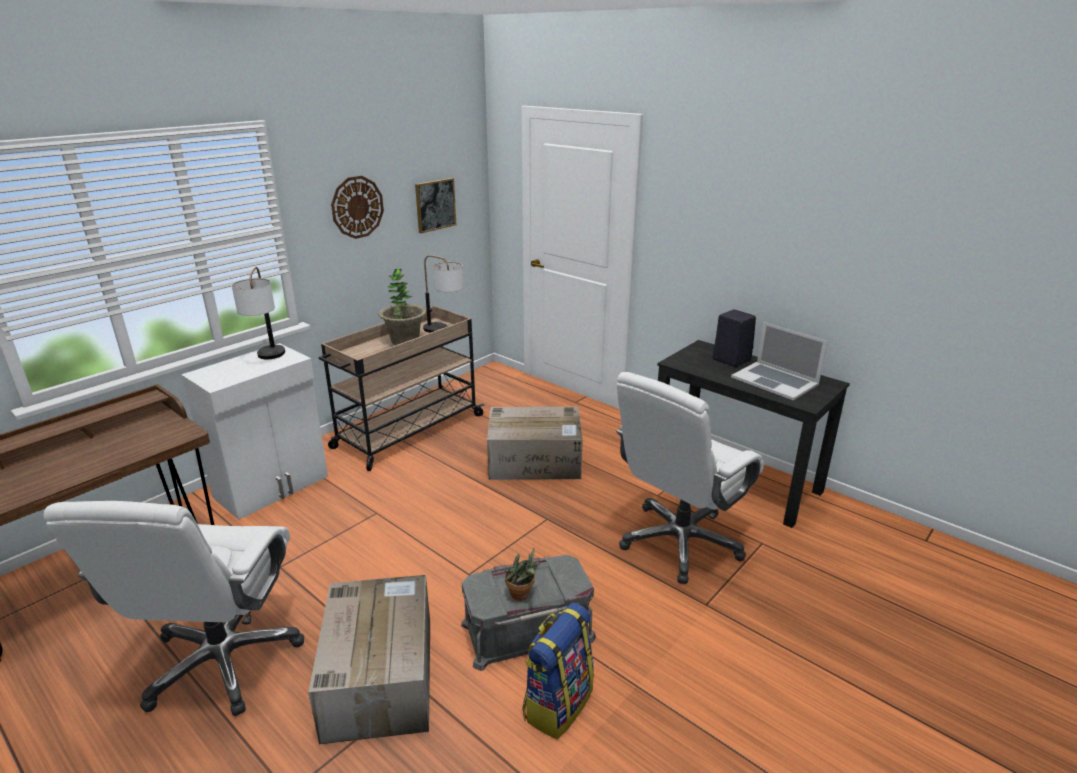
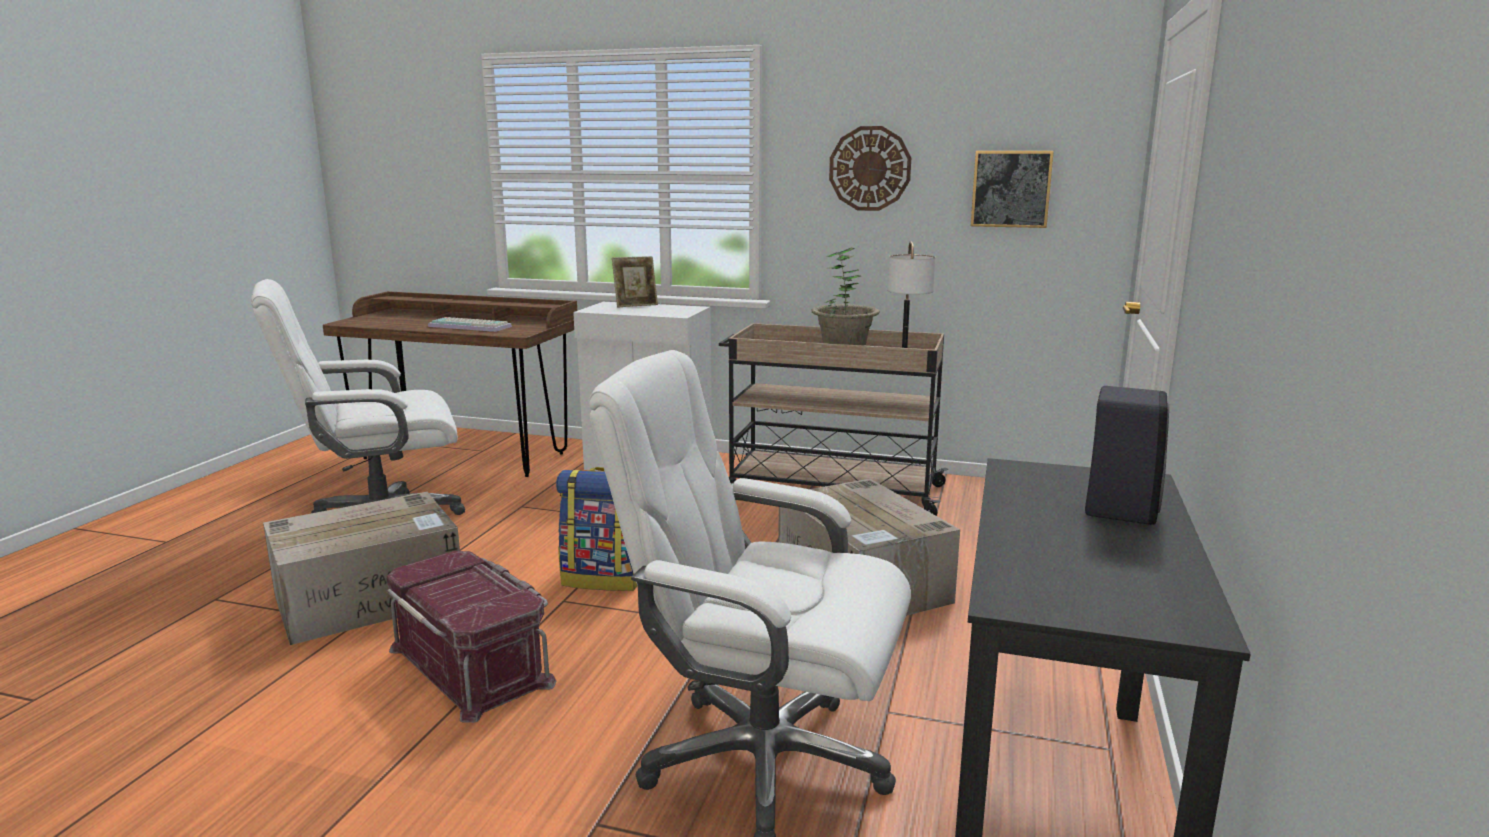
camera: 65 degrees right, 10 degrees down
table lamp [232,266,285,359] -> none
grey storage box [461,555,596,671] -> red storage box [387,551,557,723]
potted plant [504,548,540,601] -> none
backpack [522,603,594,739] -> backpack moved to [556,467,637,591]
laptop [731,322,828,400] -> none
none -> keyboard [428,317,512,332]
none -> picture frame [612,256,658,308]

